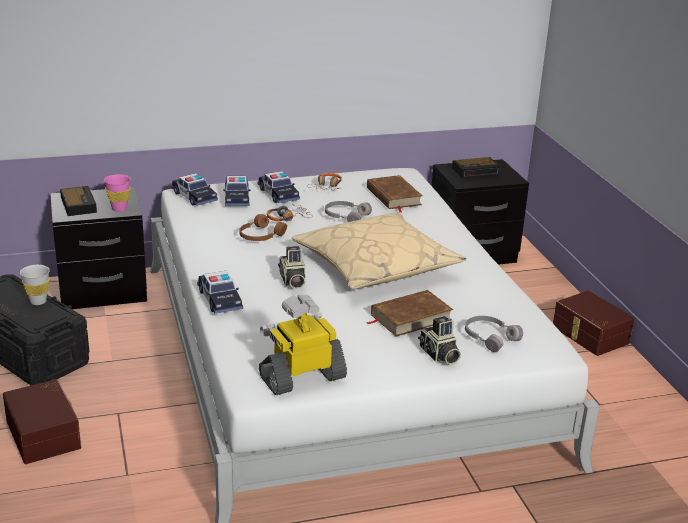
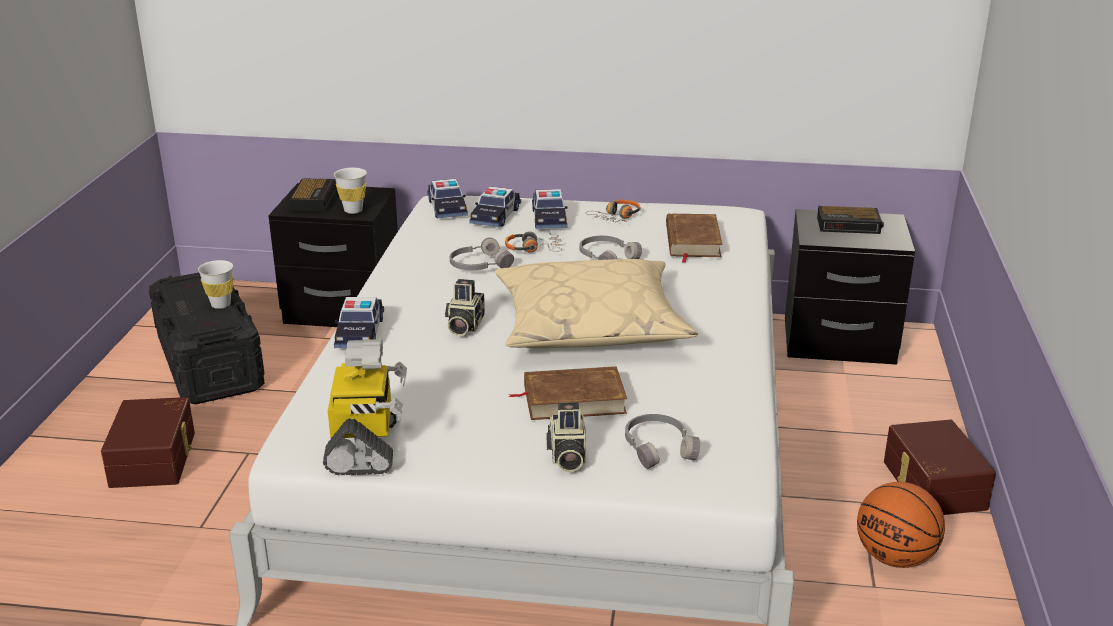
camera: 25 degrees right, 0 degrees up
pink cup [104,174,131,212] -> white cup [334,168,367,214]
brown headphones [239,214,287,241] -> grey headphones [450,237,514,270]
toy robot [259,295,347,395] -> toy robot turned 90 degrees clockwise [323,340,407,475]
none -> basketball [857,482,945,568]

